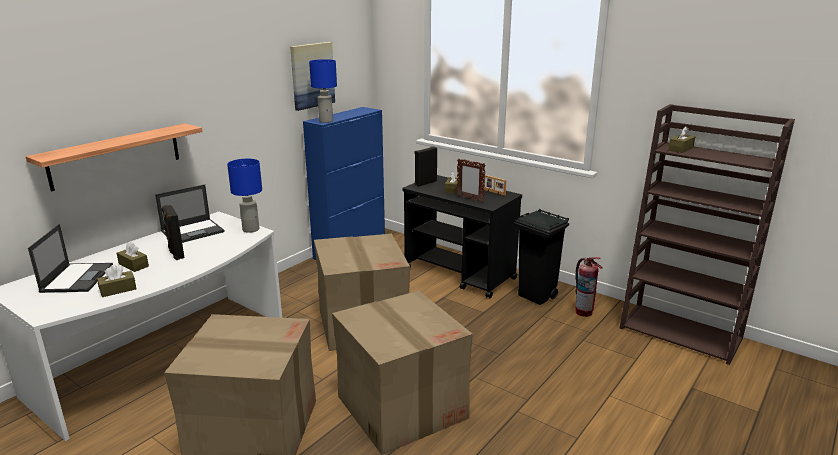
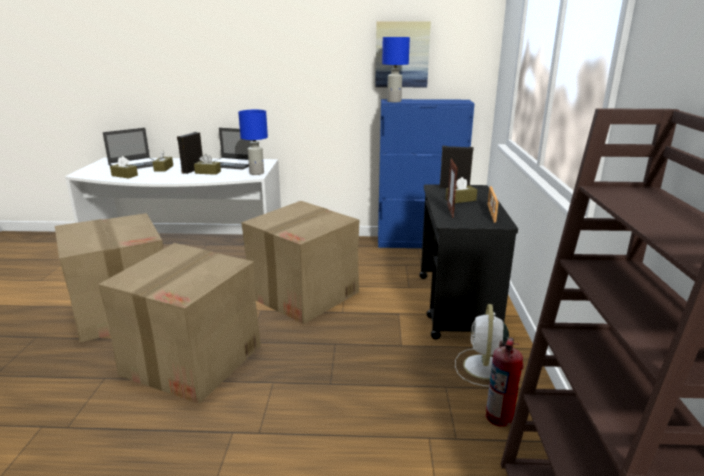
camera: 55 degrees right, 0 degrees up
shelf [25,123,202,192] -> none
black trash can [514,209,569,305] -> white fan [455,304,509,386]
brown tissue box [668,127,695,153] -> brown tissue box moved to [194,154,221,175]

